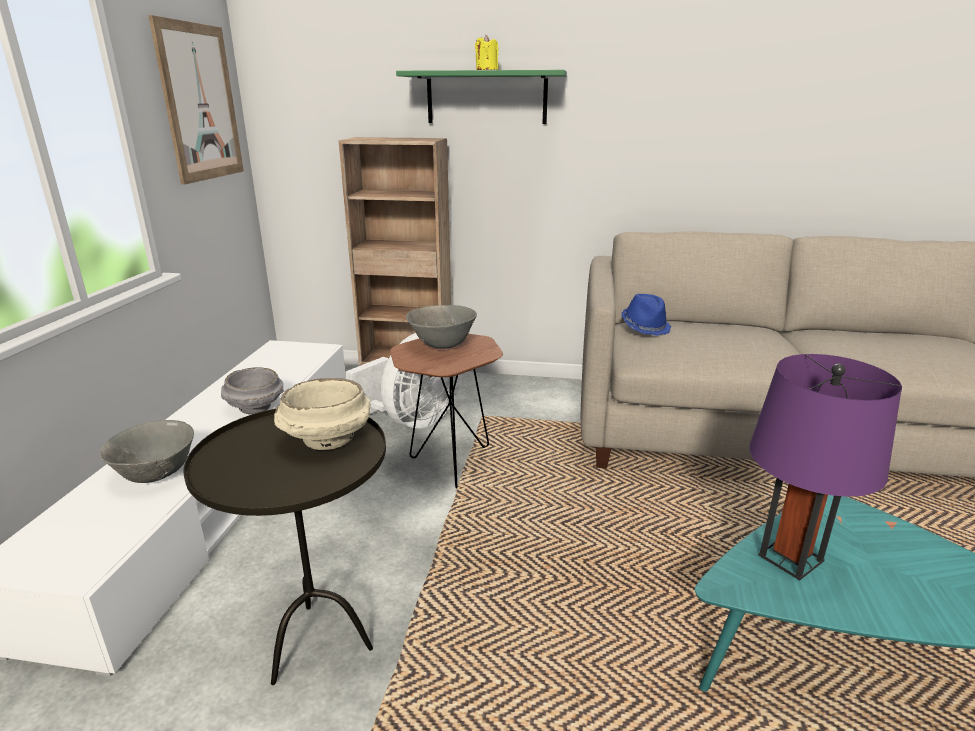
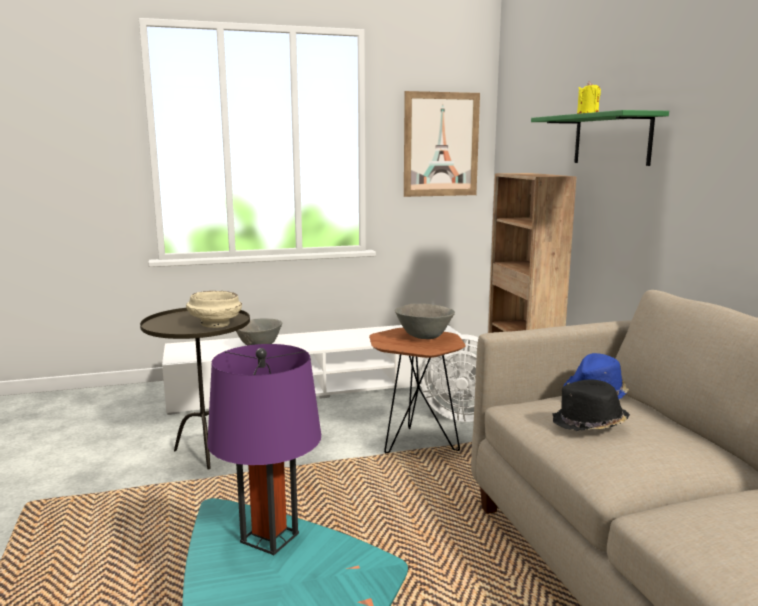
camera: 65 degrees right, 10 degrees down
grey bowl [221,367,284,414] -> none
none -> black hat [553,379,630,431]

